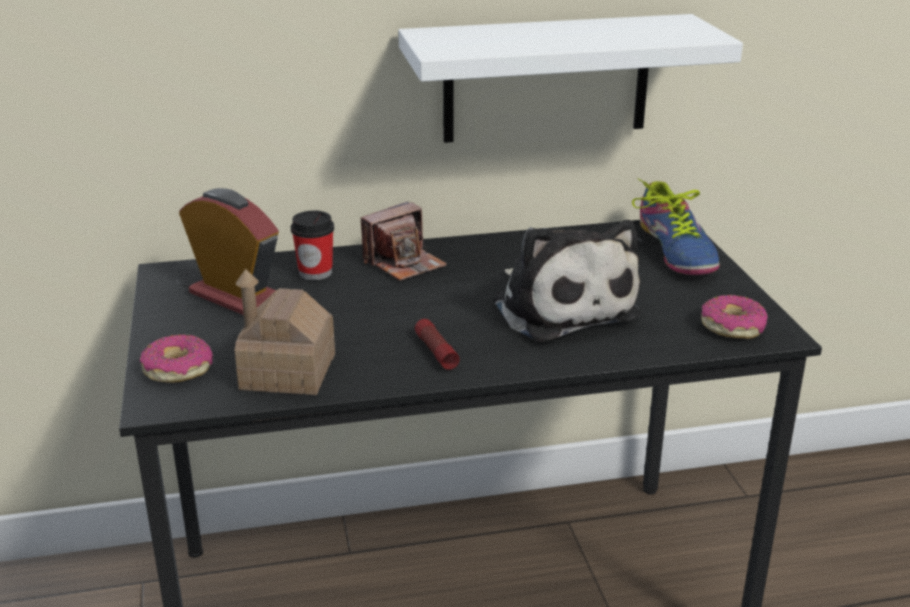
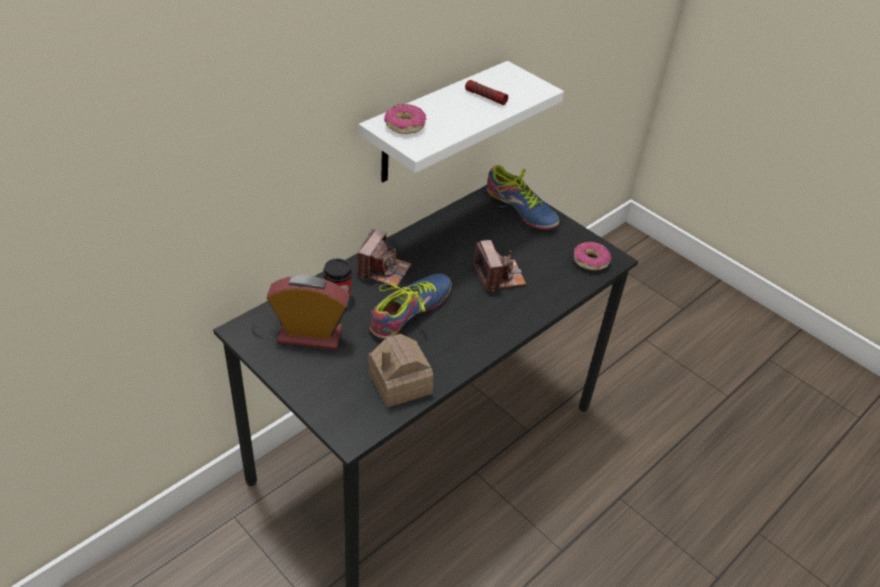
camera: 35 degrees left, 15 degrees up
donut [140,334,212,383] -> donut moved to [384,104,426,134]
flashlight [415,319,460,370] -> flashlight moved to [465,80,508,105]
plush toy [493,220,641,342] -> camera [473,240,526,292]
none -> shoe [370,274,452,339]

